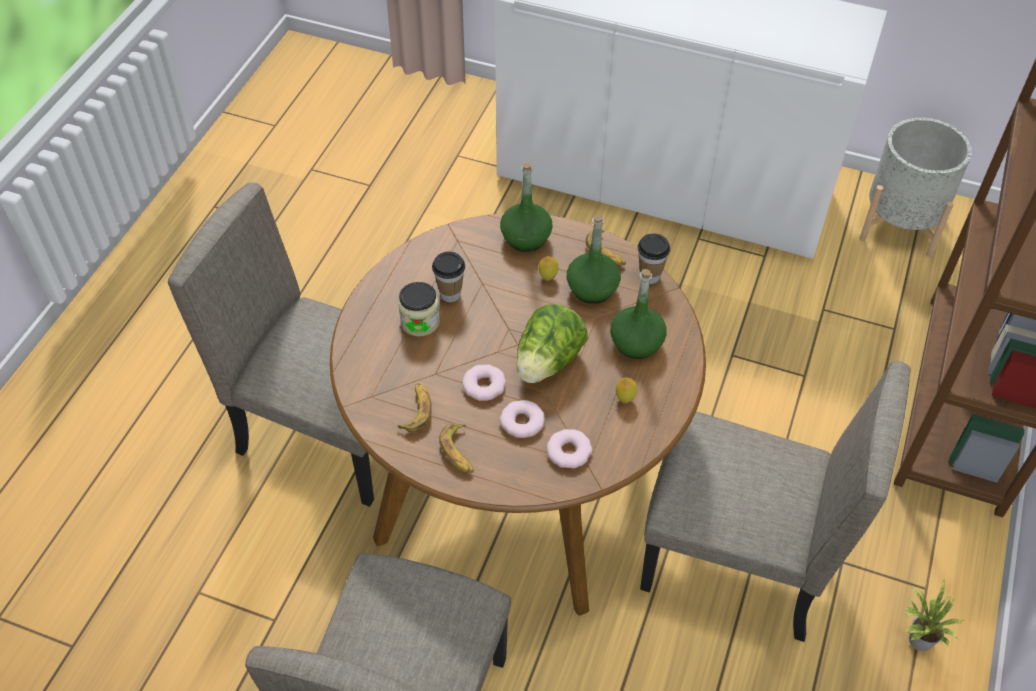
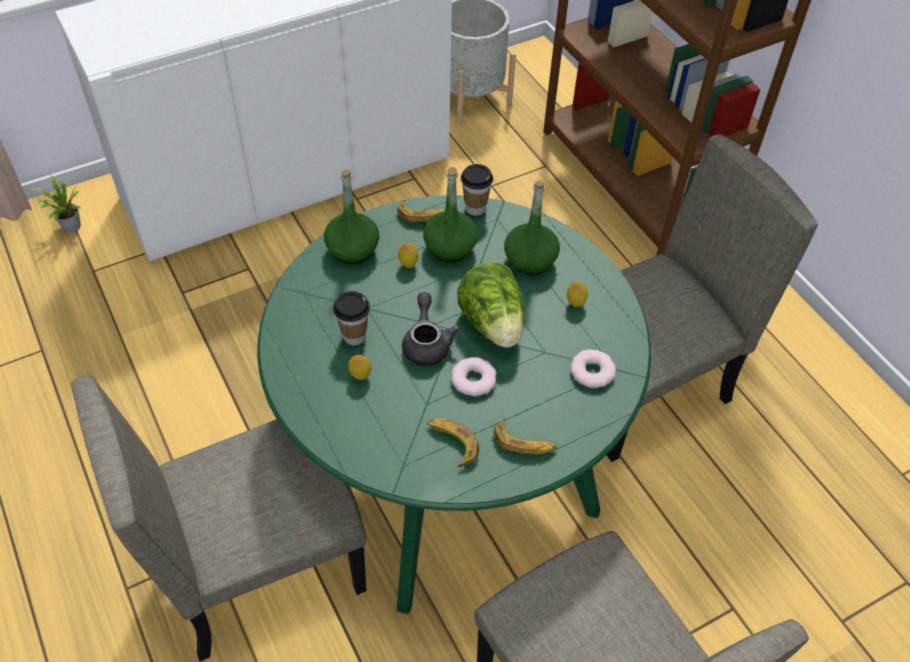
camera: 50 degrees left, 0 degrees up
brown dining table [330,213,706,616] -> green dining table [257,195,651,614]
jar [398,282,440,337] -> lemon [348,355,371,380]
donut [500,400,545,438] -> none
potted plant [904,580,964,651] -> potted plant moved to [30,172,82,233]
none -> grey teapot [402,292,460,366]

